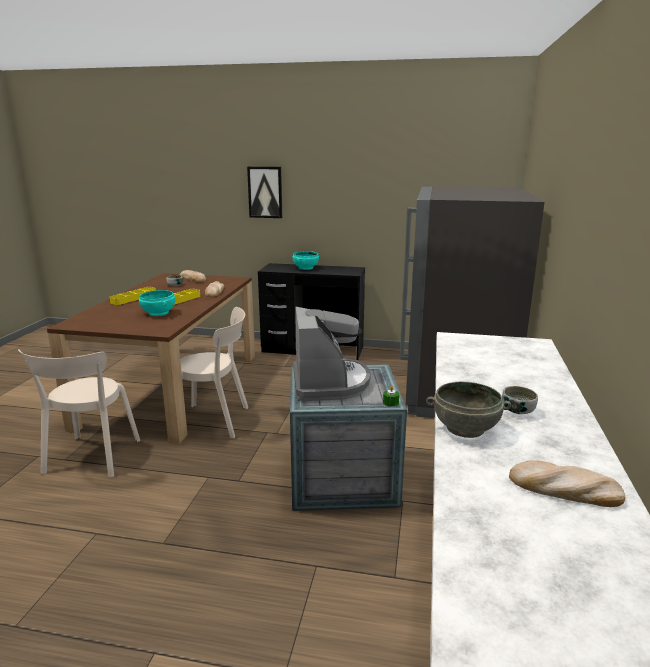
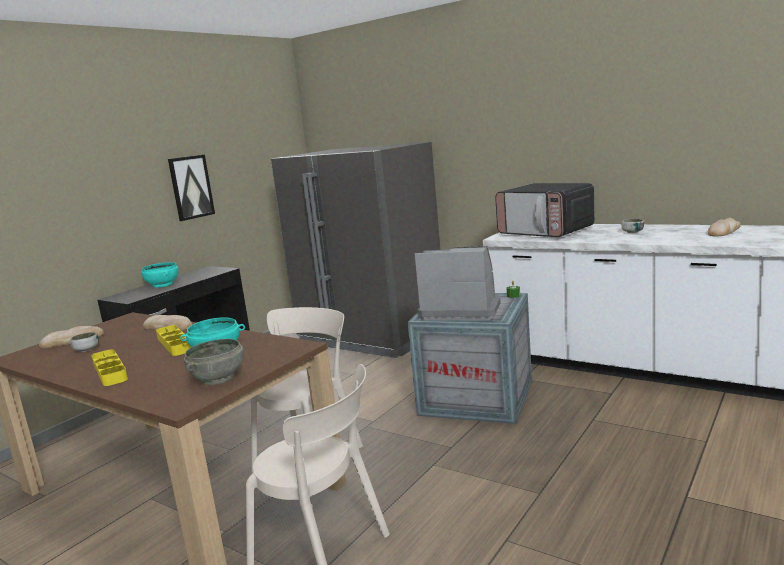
camera: 65 degrees left, 5 degrees down
picture [247,166,282,218] -> picture moved to [168,155,215,221]
grey bowl [426,382,511,438] -> grey bowl moved to [184,339,244,385]
none -> microwave [495,183,595,237]

